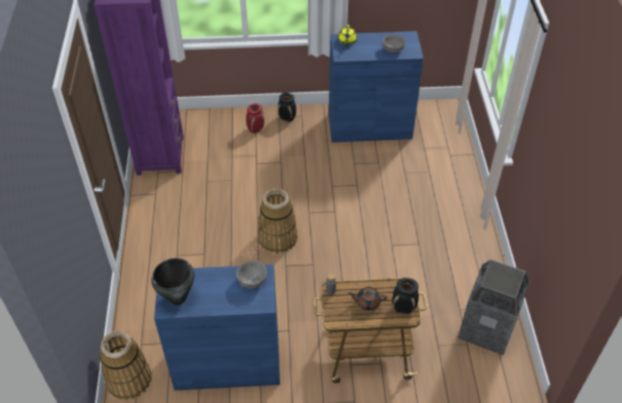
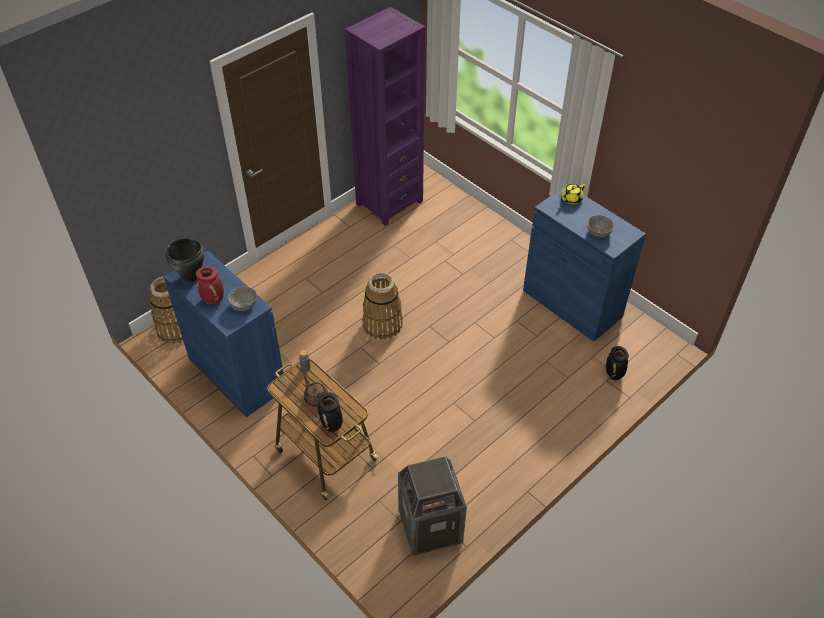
camera: 50 degrees right, 0 degrees up
red vase [246,103,265,133] -> red vase moved to [196,266,224,305]
black vase [278,93,296,122] -> black vase moved to [606,346,629,380]

